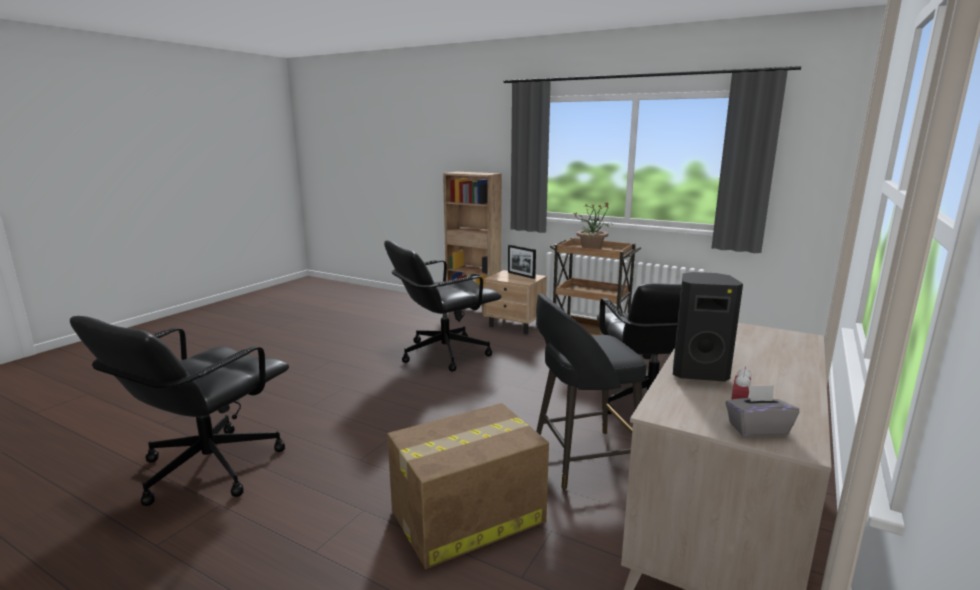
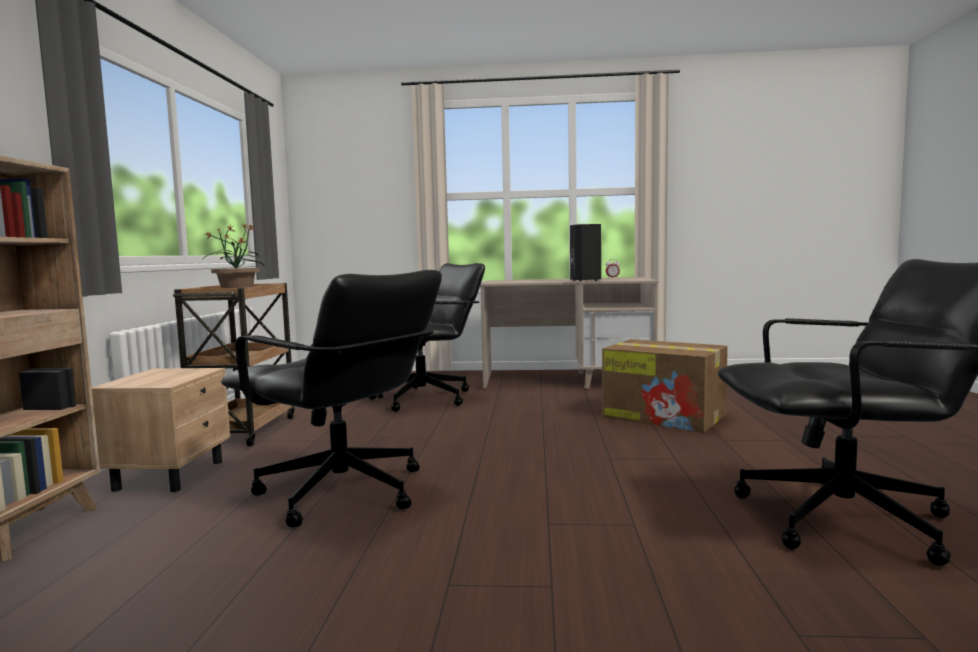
camera: 115 degrees left, 10 degrees down
picture frame [508,245,536,279] -> none
black stool [536,293,646,489] -> none
grey tissue box [726,385,799,436] -> none

